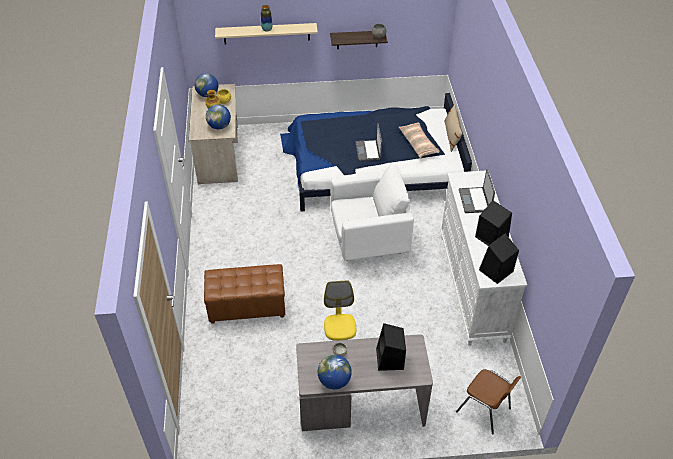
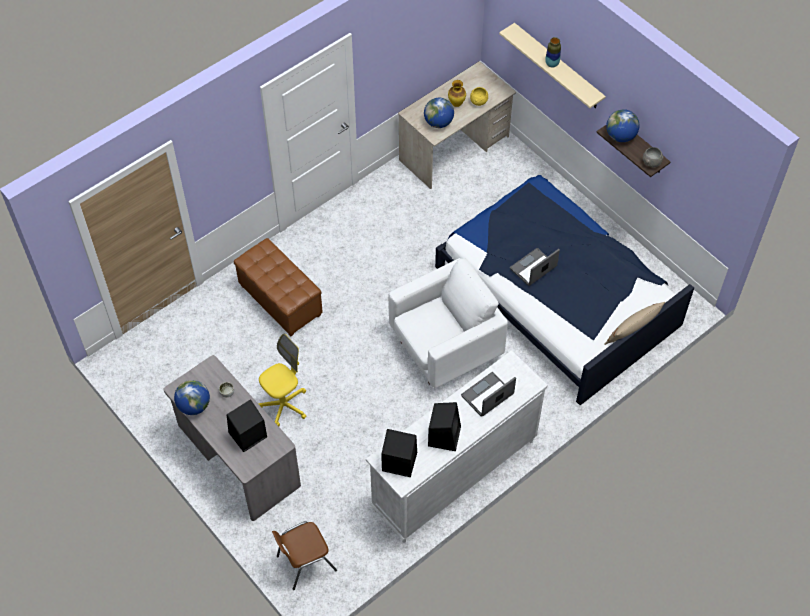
camera: 55 degrees right, 10 degrees up
globe [194,73,218,97] -> globe moved to [606,109,640,142]
white armchair [330,165,414,261] -> white armchair turned 75 degrees counterclockwise [388,258,508,388]
pillow [398,123,440,158] -> none
brown chair [456,369,521,434] -> brown chair turned 60 degrees clockwise [272,521,337,590]

